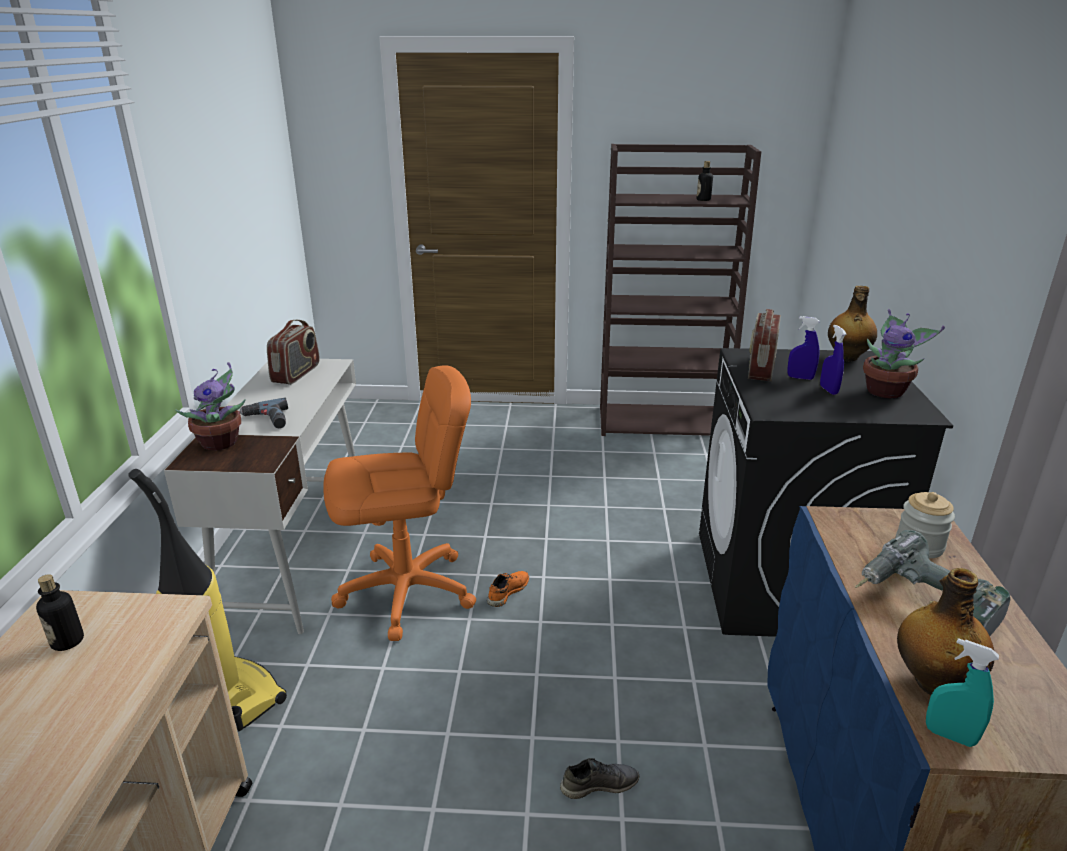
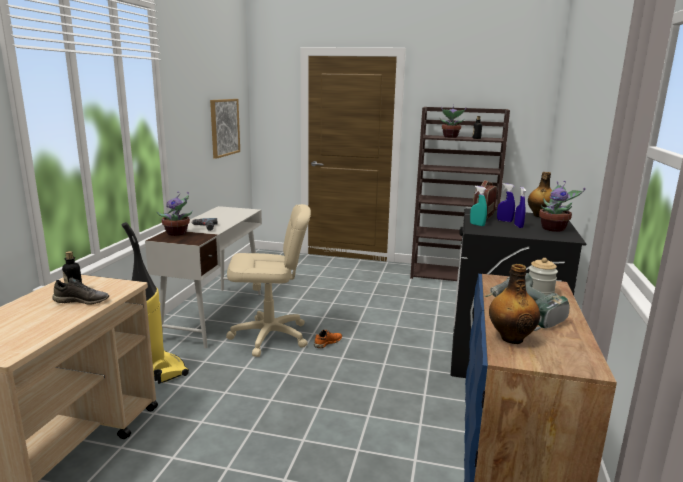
camera: 10 degrees right, 10 degrees down
radio [267,320,320,384] -> none
orange office chair [323,365,476,641] -> beige office chair [226,204,311,357]
grey shoe [560,758,639,799] -> grey shoe moved to [52,278,109,305]
turquoise spray bottle [926,638,999,747] -> turquoise spray bottle moved to [470,186,487,226]
none -> picture [210,99,240,159]
none -> potted plant [440,104,467,138]

